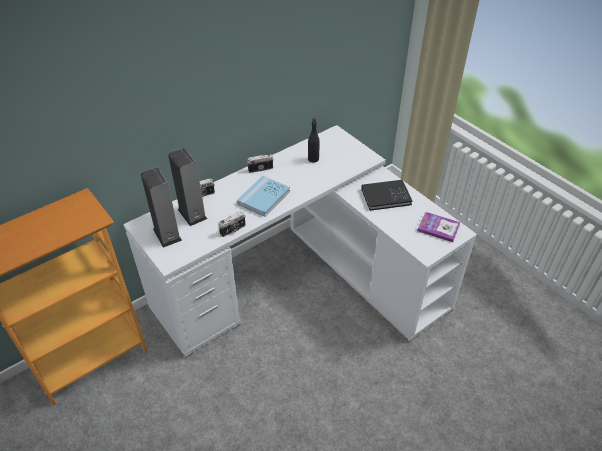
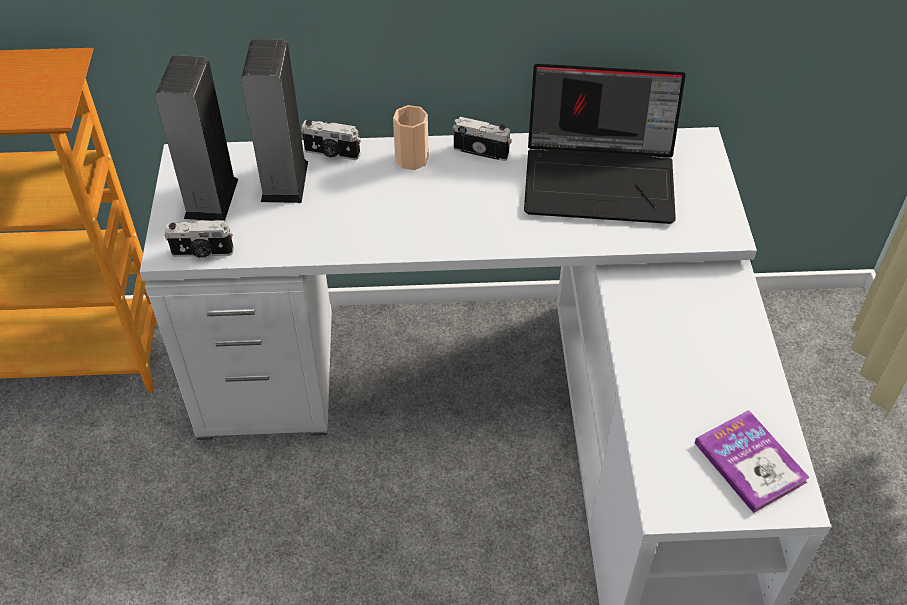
camera: 35 degrees right, 5 degrees up
camera [218,211,246,237] -> camera moved to [165,220,234,258]
blue book [237,176,290,217] -> none
black bottle [308,118,320,162] -> laptop [524,64,686,224]
black book [361,180,412,211] -> none
none -> cup [393,105,429,170]

